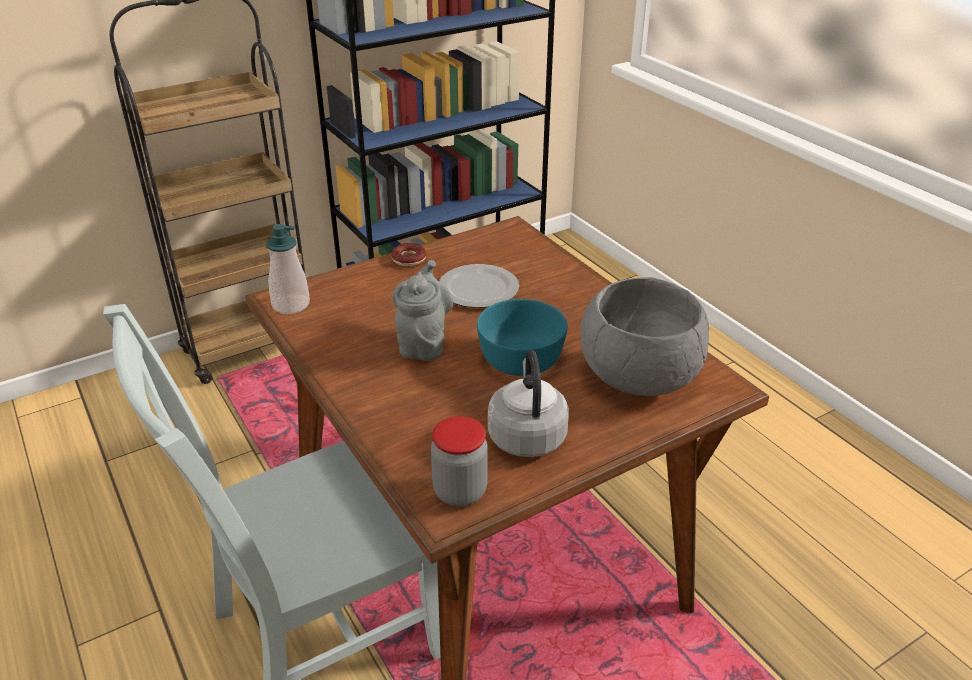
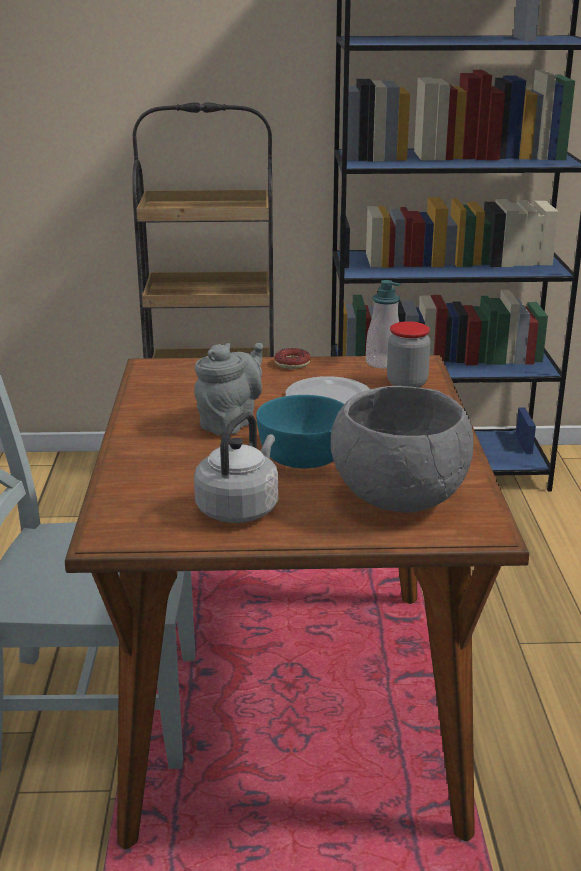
camera: 30 degrees right, 10 degrees down
soap dispenser [266,224,310,314] -> soap dispenser moved to [366,280,401,369]
jar [431,416,488,506] -> jar moved to [387,321,431,388]

